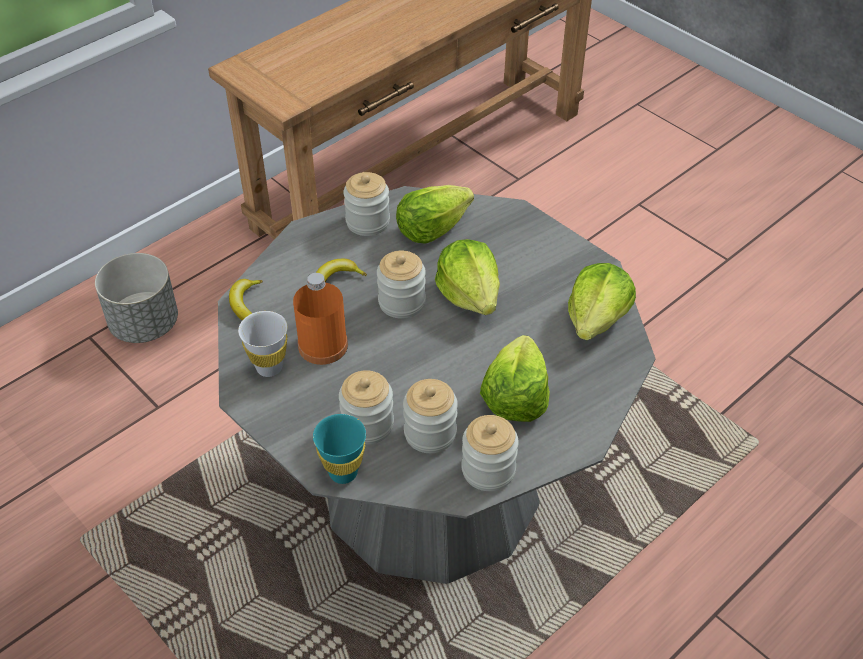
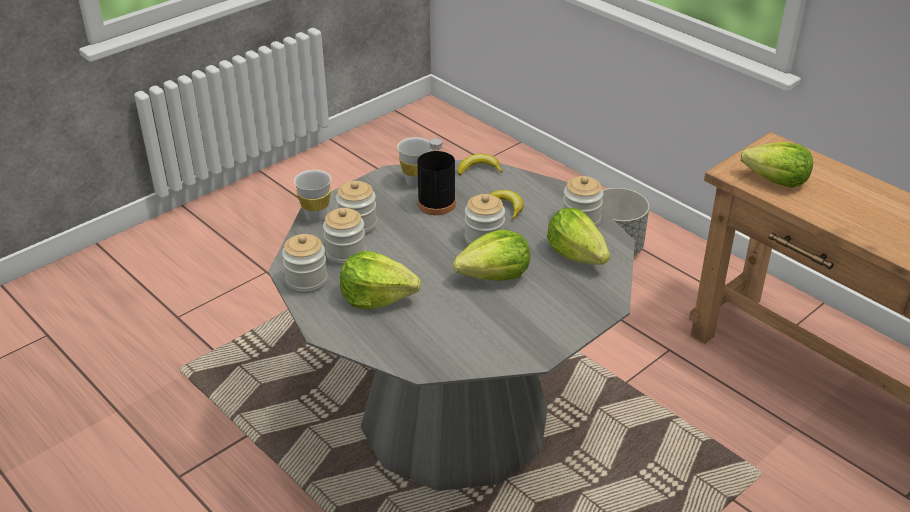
camera: 90 degrees right, 10 degrees down
orange bottle [293,273,348,365] -> black bottle [417,138,456,215]
turquoise cup [313,414,366,484] -> white cup [294,170,331,222]
lettuce [568,263,636,340] -> lettuce moved to [741,142,813,188]

